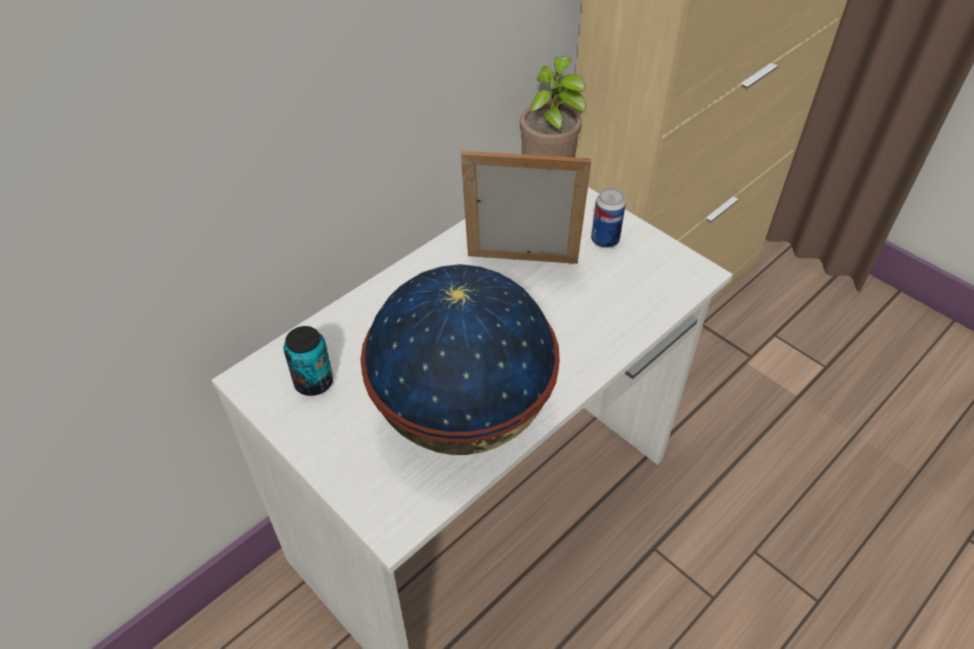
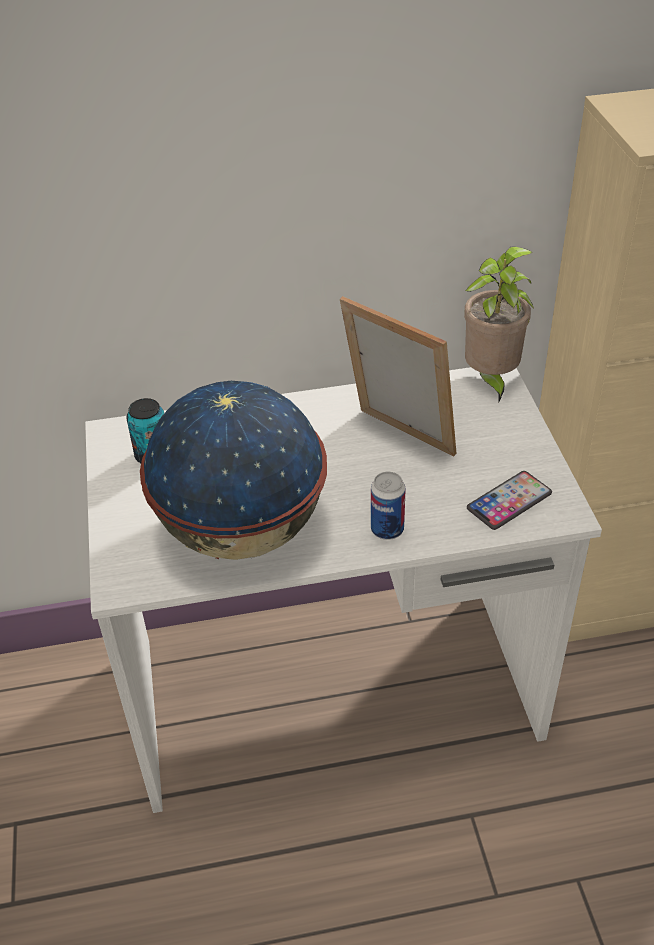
camera: 35 degrees right, 5 degrees down
can [591,188,626,248] -> can moved to [371,472,406,540]
none -> phone [467,471,552,530]

